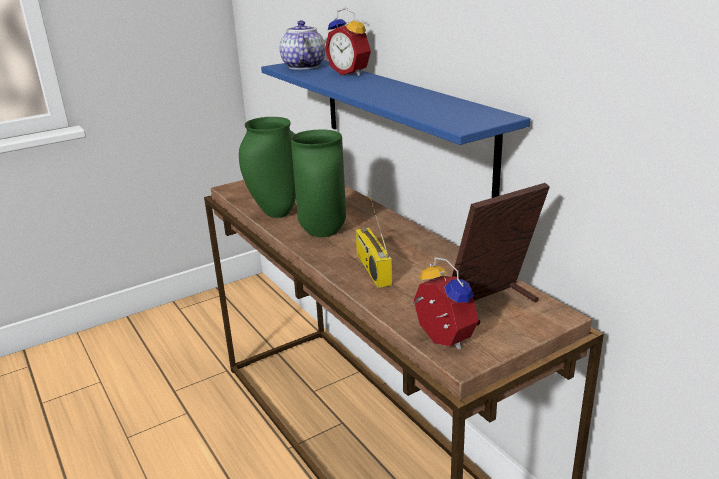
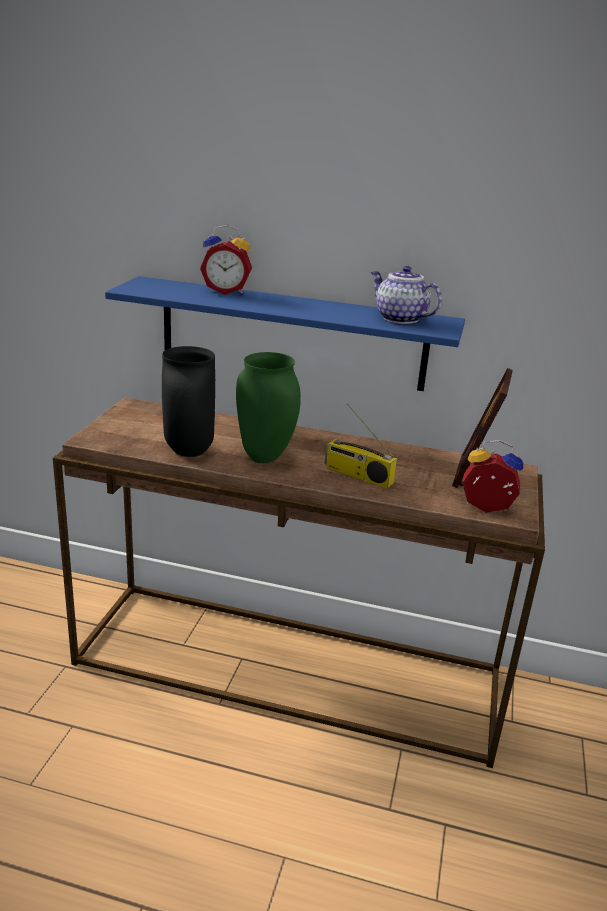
camera: 45 degrees left, 0 degrees up
green vase [239,117,296,218] -> black vase [162,346,215,457]
teapot [280,20,326,70] -> teapot moved to [371,266,442,324]

